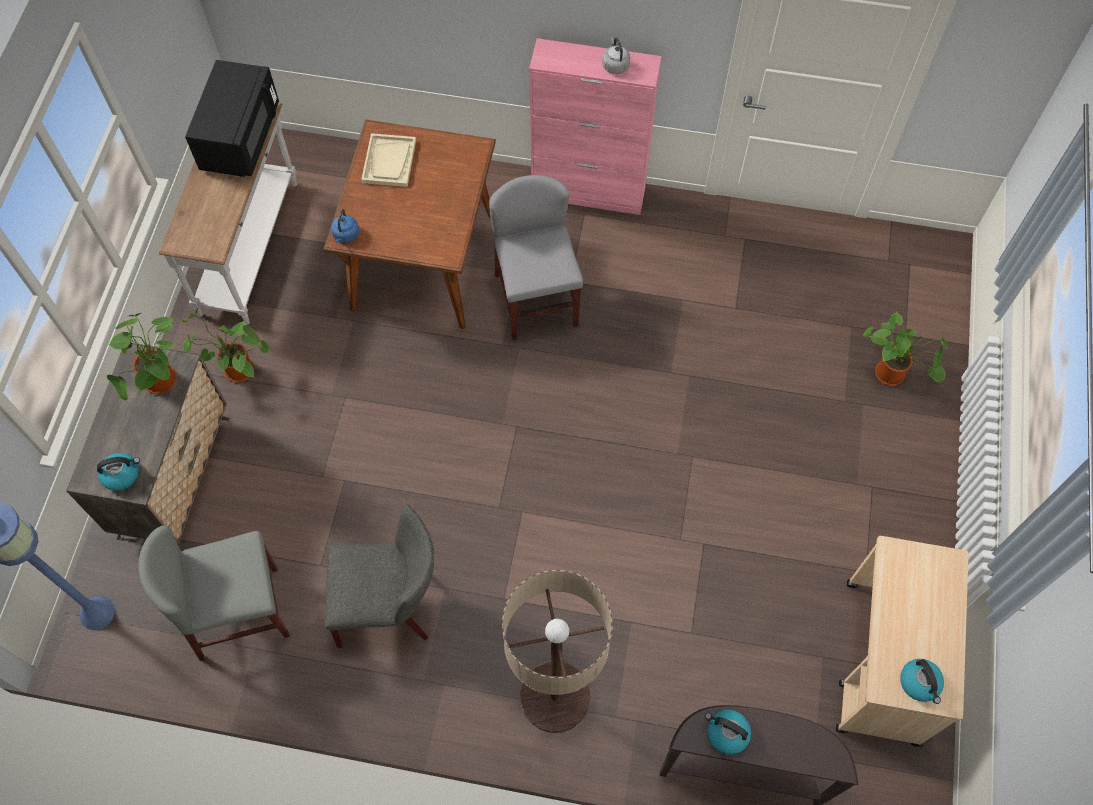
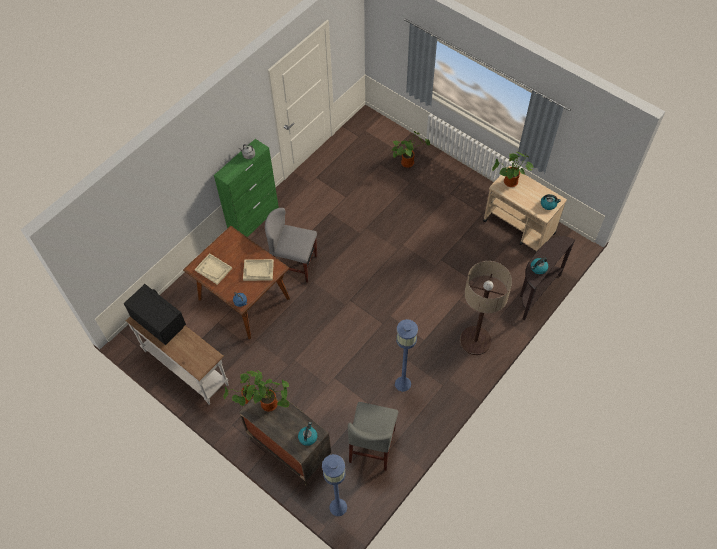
camera: 60 degrees left, 5 degrees down
grey chair [325,503,434,648] -> blue floor lamp [395,319,418,392]
pink cabinet [529,38,661,215] -> green cabinet [214,139,279,237]
none -> beige tray [243,259,274,281]
none -> potted plant [492,152,534,187]

